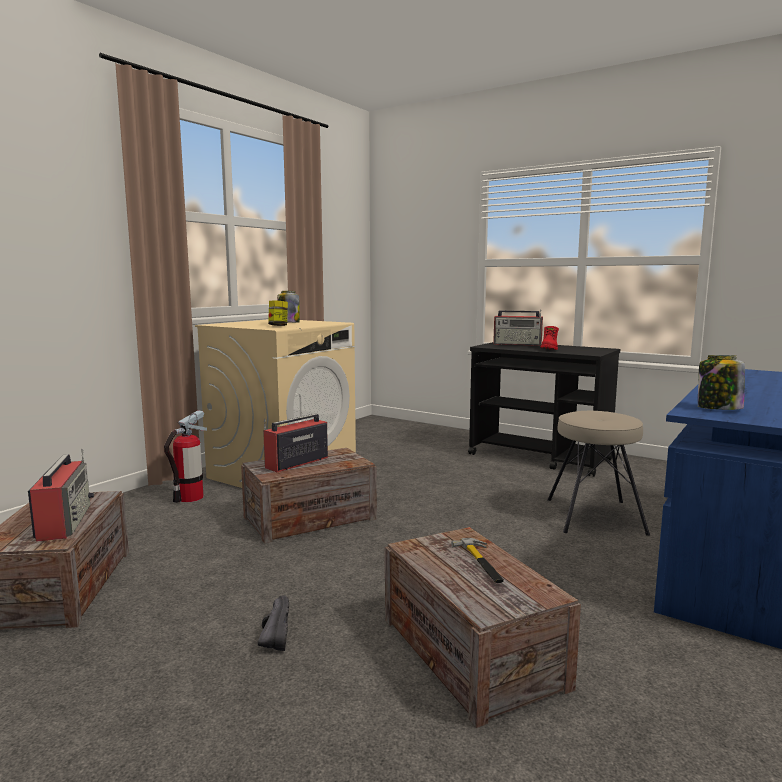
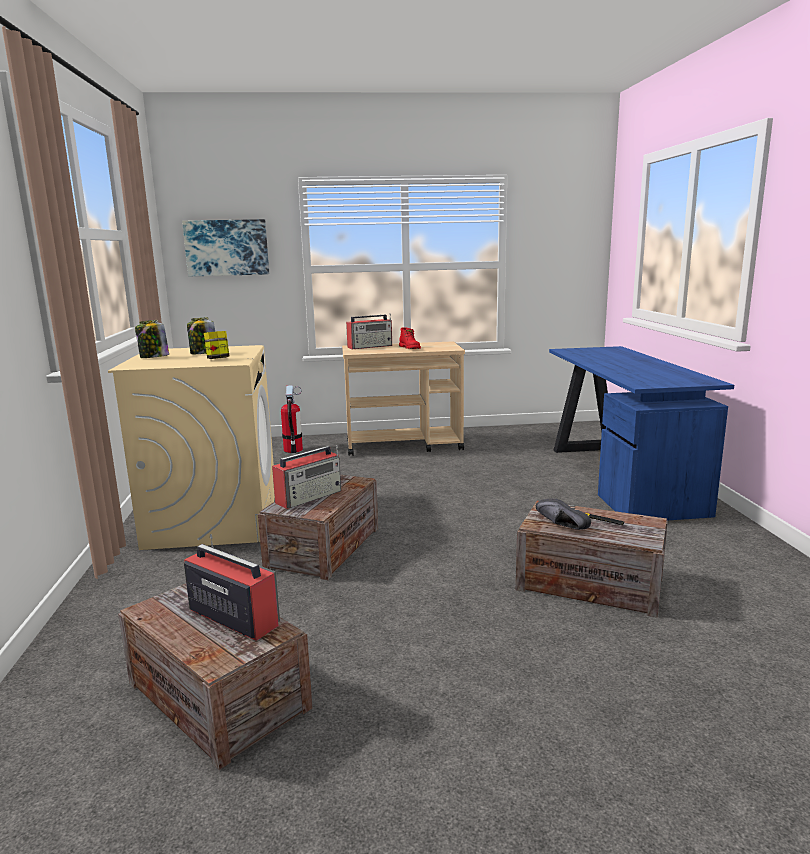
camera: 40 degrees left, 5 degrees up
fire extinguisher [164,410,207,503] -> fire extinguisher moved to [281,385,303,453]
black shoe [258,596,289,651] -> black shoe moved to [536,498,591,530]
radio [263,414,328,472] -> radio turned 135 degrees counterclockwise [272,445,341,509]
black cart [468,342,620,477] -> beige cart [342,341,465,456]
beige stool [547,411,650,536] -> none
jar [698,355,745,410] -> jar moved to [135,320,169,358]
none -> picture [182,219,269,276]

